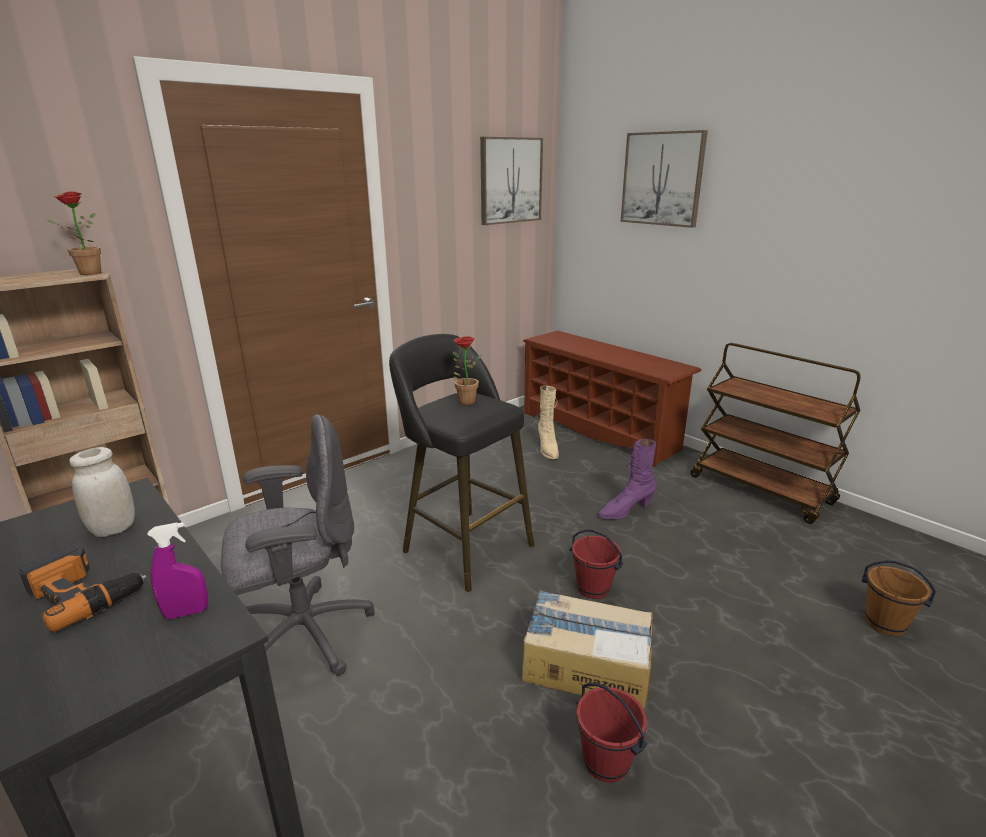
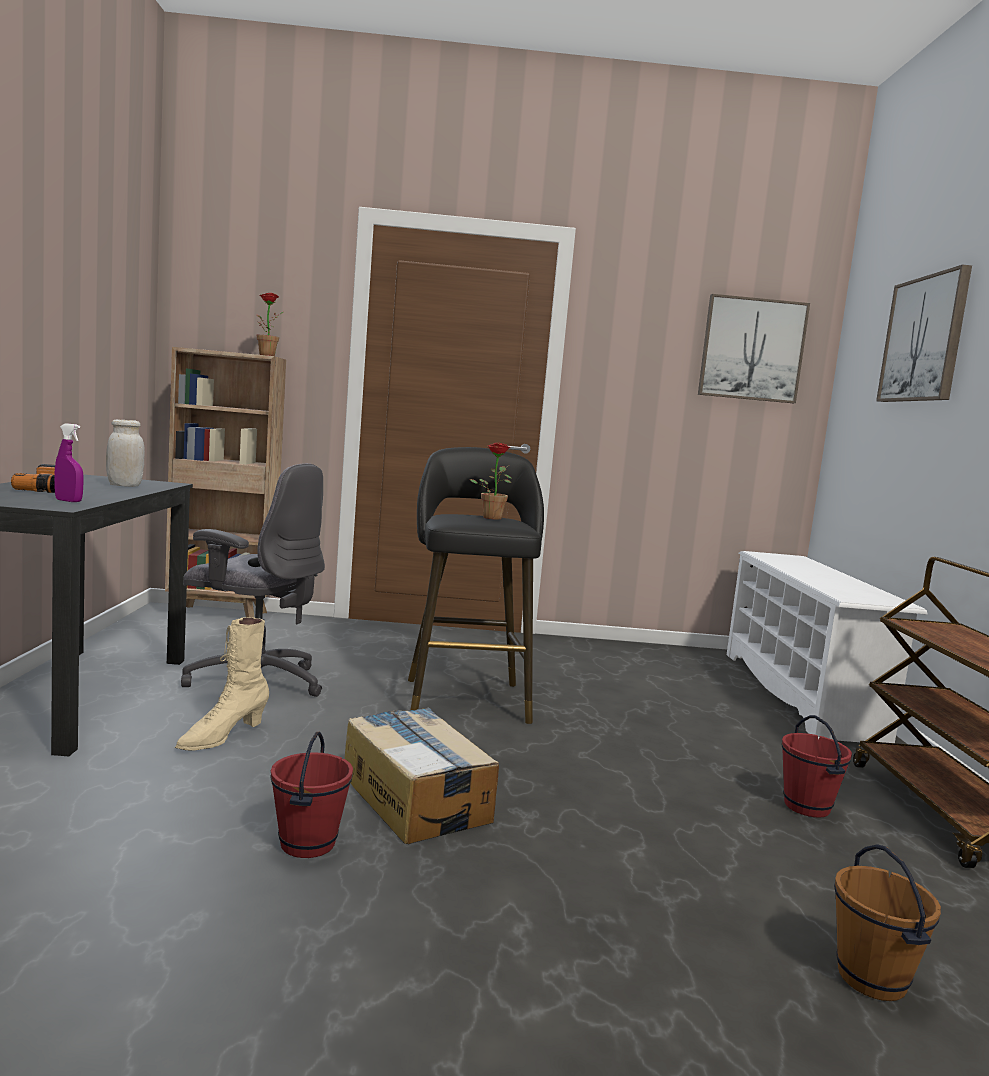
camera: 40 degrees right, 15 degrees down
brown shoe rack [523,331,701,467] -> white shoe rack [727,551,927,743]
beige boot [538,386,559,460] -> beige boot moved to [175,617,269,751]
red bucket [570,529,624,599] -> red bucket moved to [782,715,852,818]
purple boot [597,439,656,519] -> none

